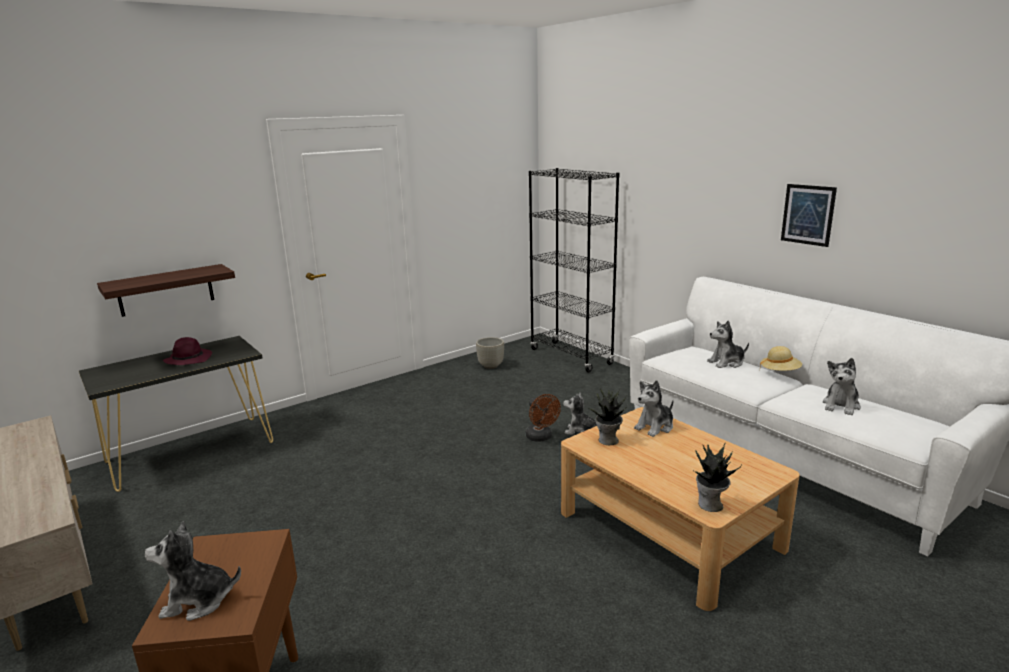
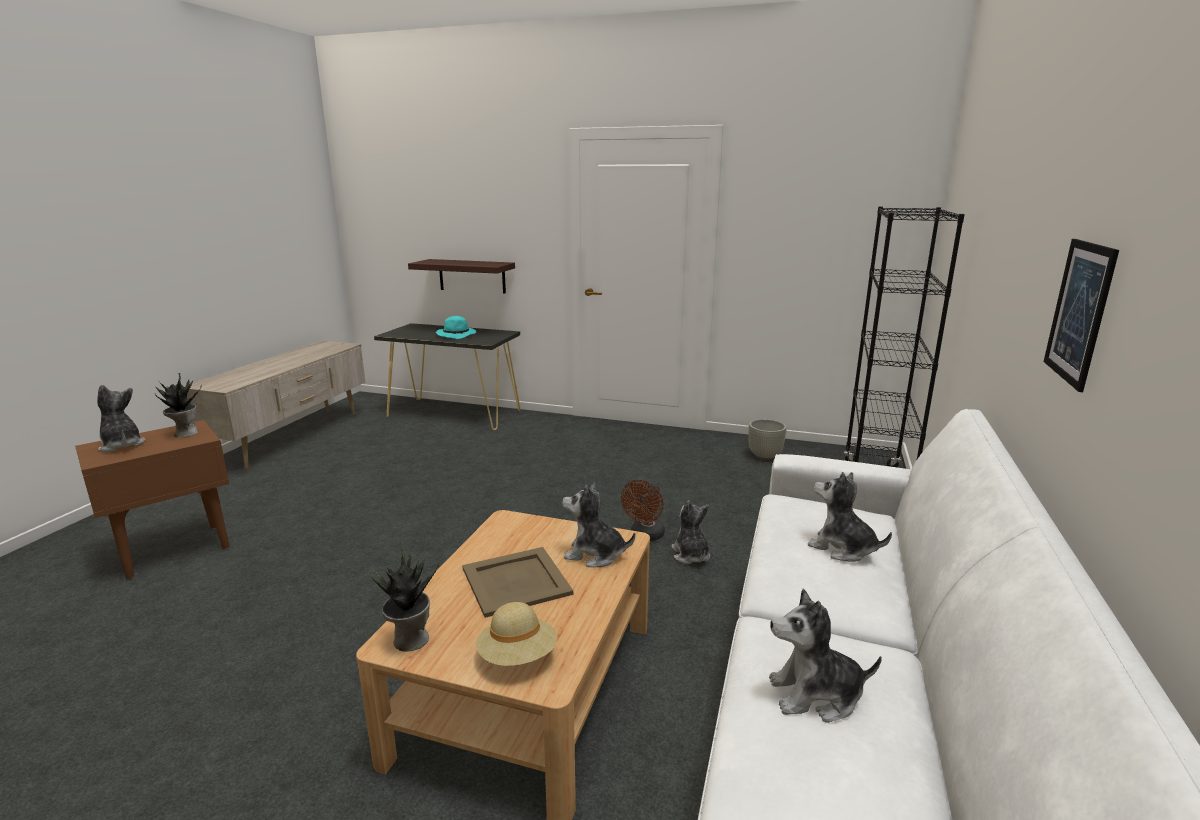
camera: 55 degrees right, 0 degrees up
purple hat [163,337,212,365] -> turquoise hat [436,316,476,339]
potted plant [587,388,627,445] -> potted plant moved to [155,373,201,438]
beige hat [760,346,802,371] -> beige hat moved to [476,602,557,666]
none -> beige tray [462,547,573,618]

